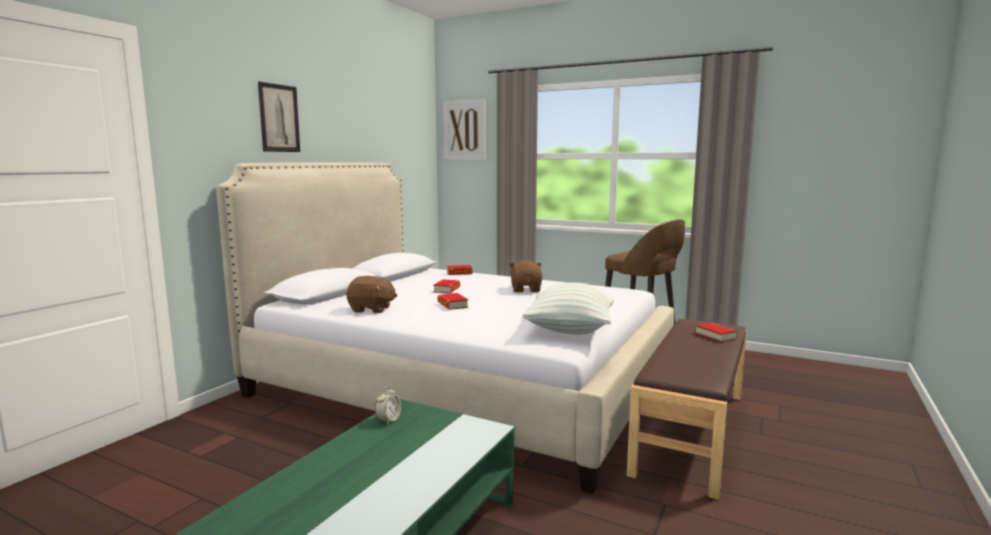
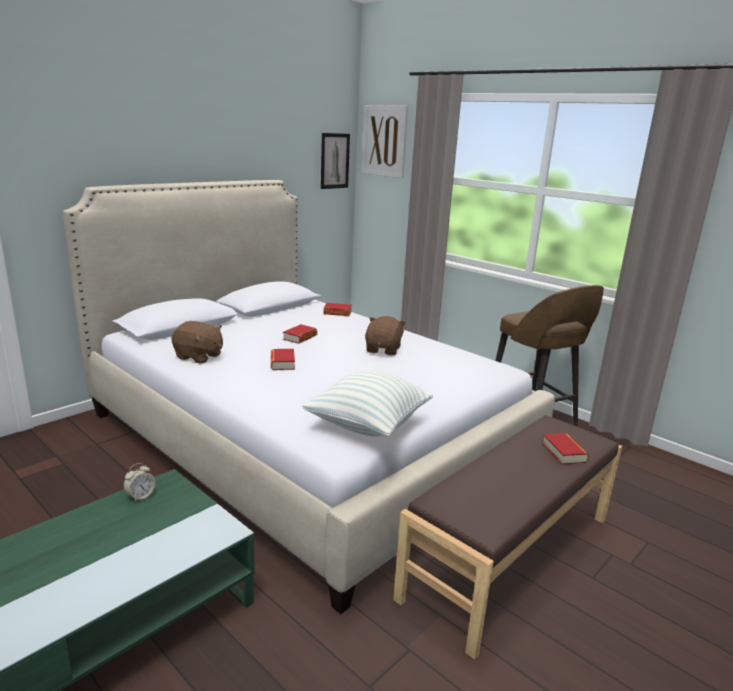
camera: 15 degrees right, 10 degrees up
picture [258,82,300,152] -> picture moved to [321,133,350,189]

